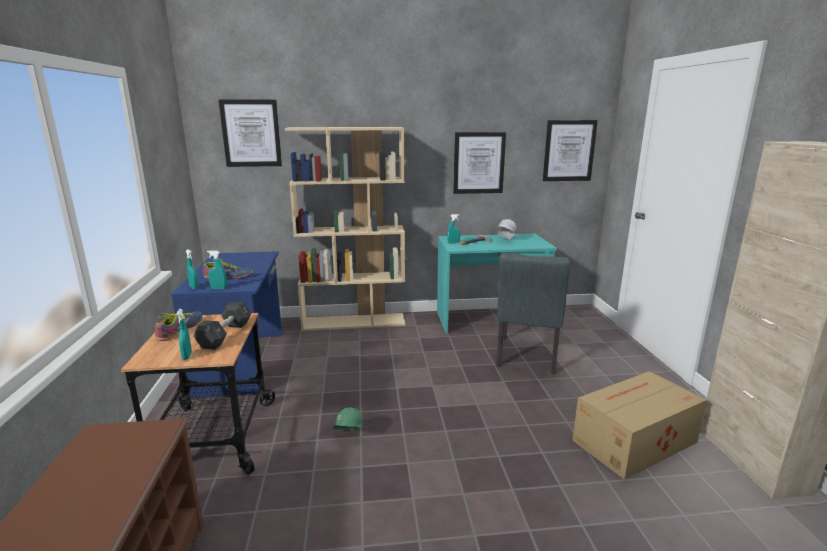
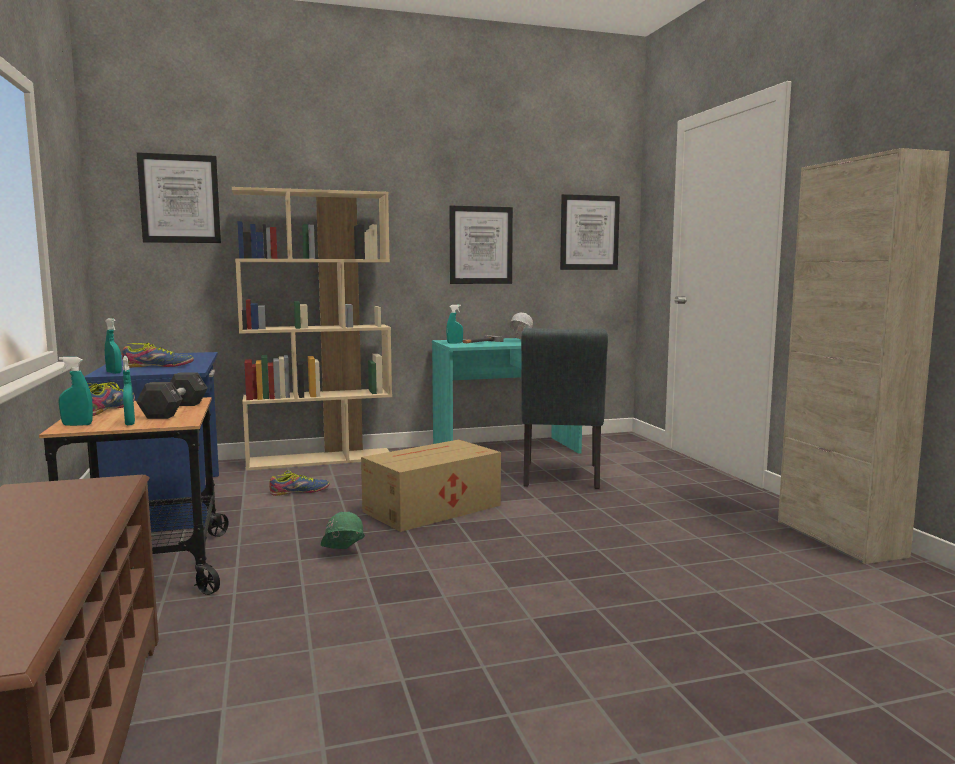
camera: 10 degrees left, 10 degrees down
turquoise spray bottle [207,250,227,289] -> turquoise spray bottle moved to [59,357,93,426]
cardboard box [573,371,707,480] -> cardboard box moved to [361,440,501,532]
none -> shoe [269,471,329,496]

